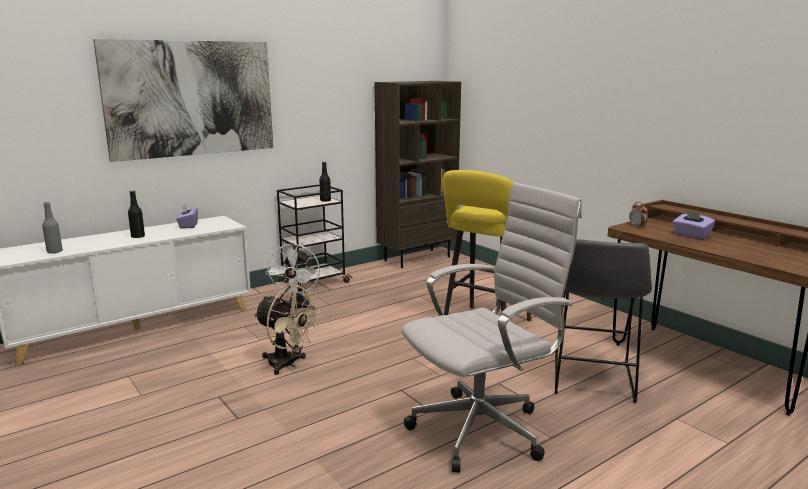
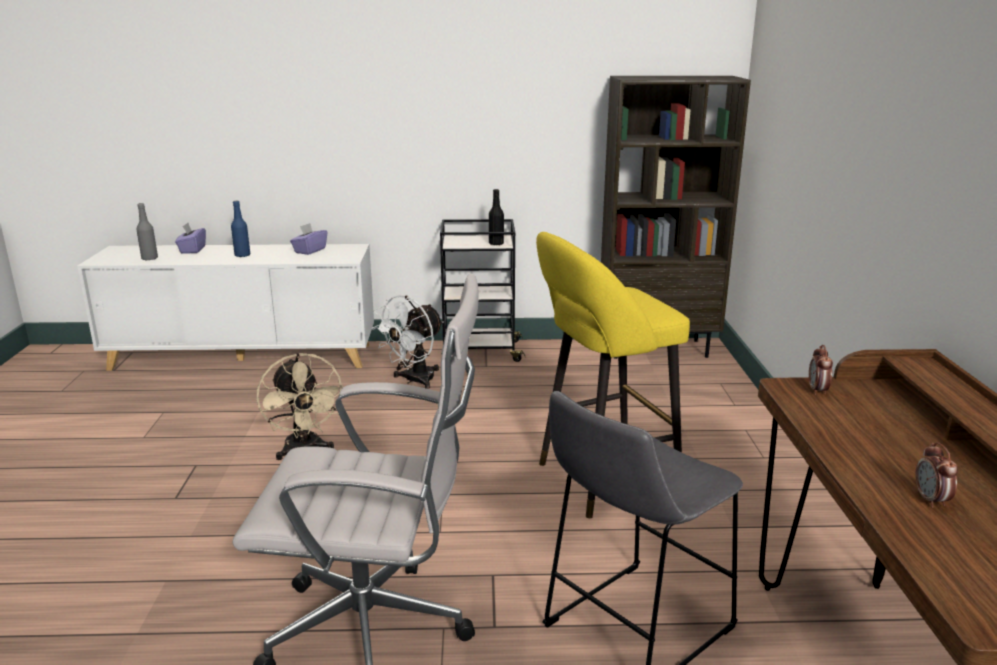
camera: 35 degrees right, 5 degrees up
picture [93,39,273,162] -> none
black bottle [128,190,145,238] -> blue bottle [231,201,250,257]
purple tissue box [673,209,715,239] -> purple tissue box moved to [175,223,206,254]
none -> alarm clock [915,442,958,508]

